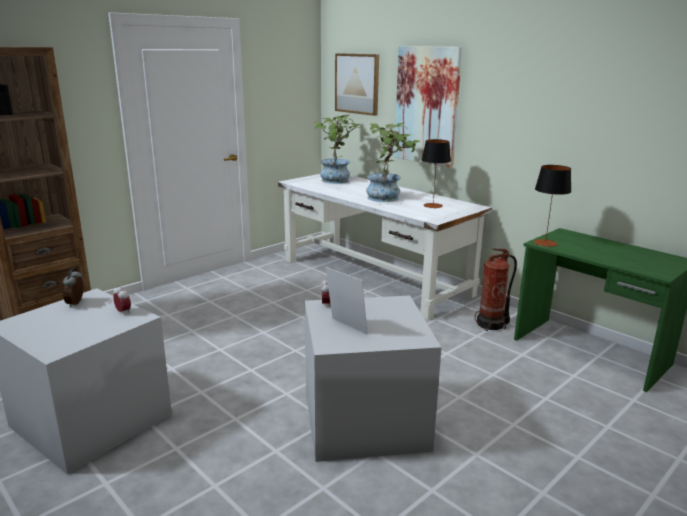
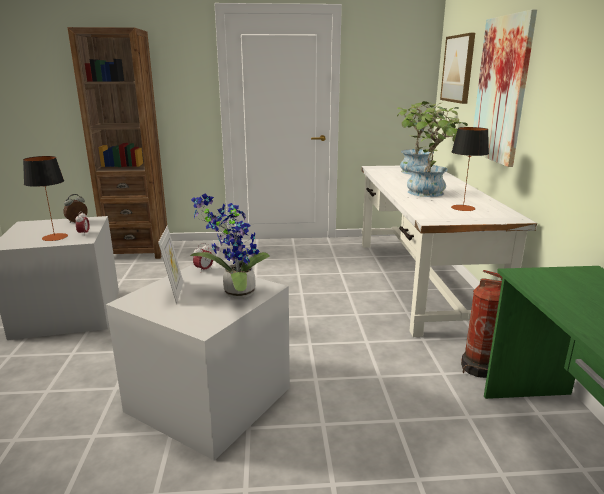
camera: 40 degrees right, 0 degrees up
table lamp [534,165,571,247] -> table lamp moved to [23,156,68,241]
none -> potted plant [190,193,270,299]

